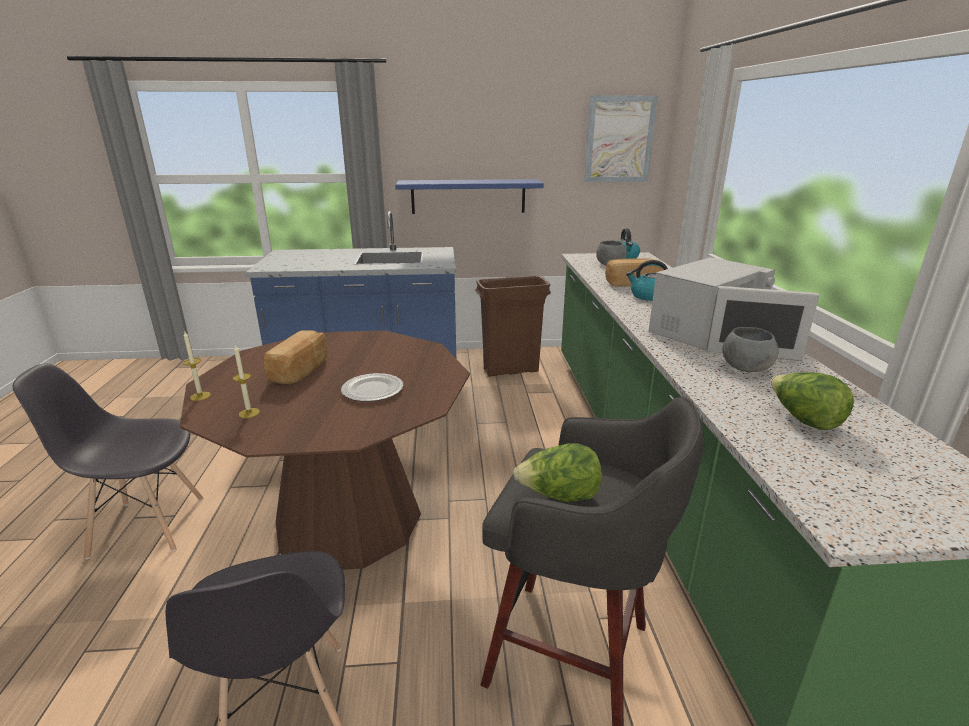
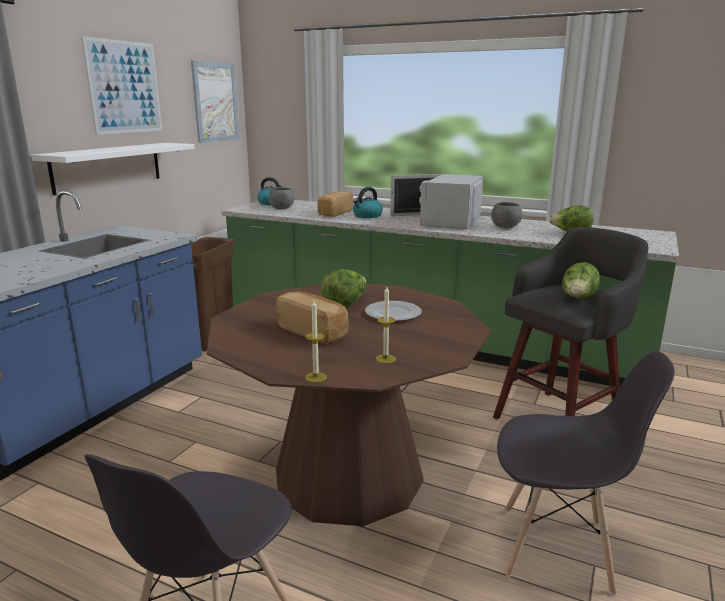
camera: 60 degrees left, 5 degrees down
blue shelf [395,179,544,214] -> white shelf [31,143,195,195]
white microwave [649,257,819,361] -> white microwave turned 150 degrees counterclockwise [390,174,483,229]
none -> picture [81,36,162,135]
none -> lettuce [320,269,366,307]

